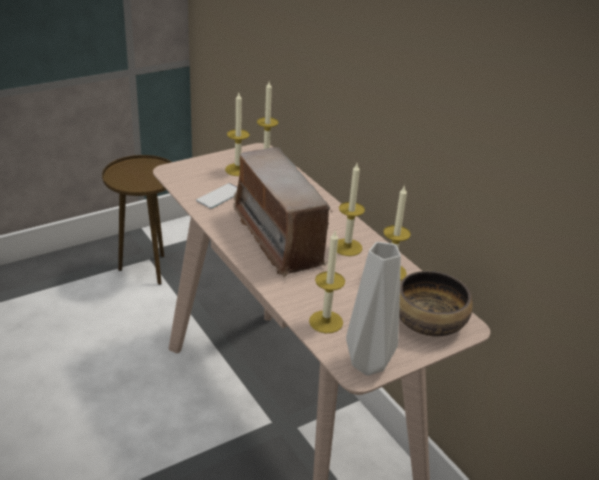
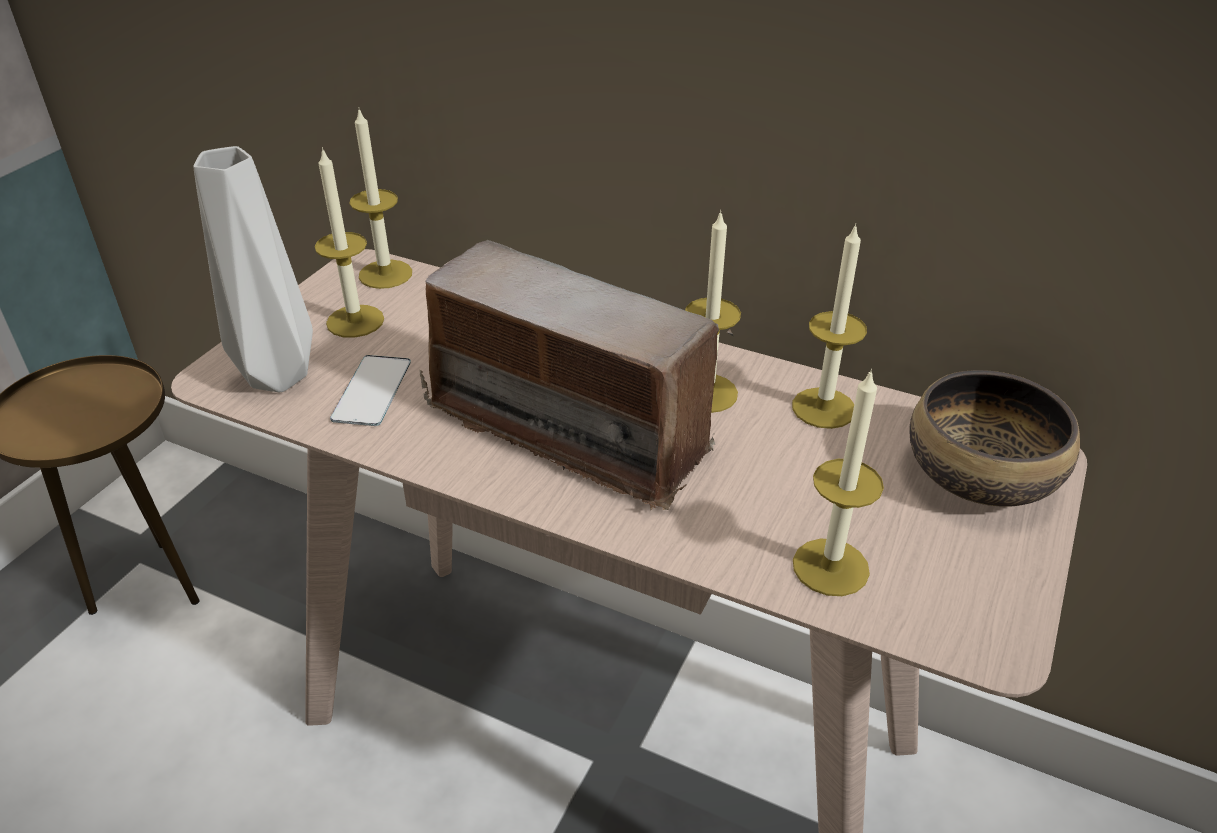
camera: 30 degrees left, 5 degrees up
grey vase [346,242,401,376] -> grey vase moved to [193,146,313,392]

